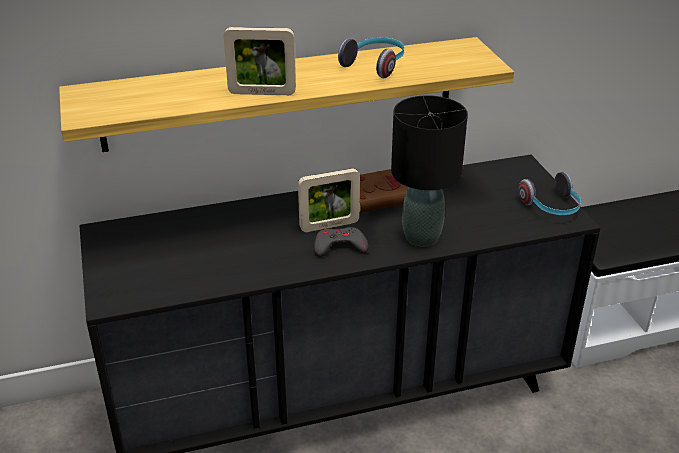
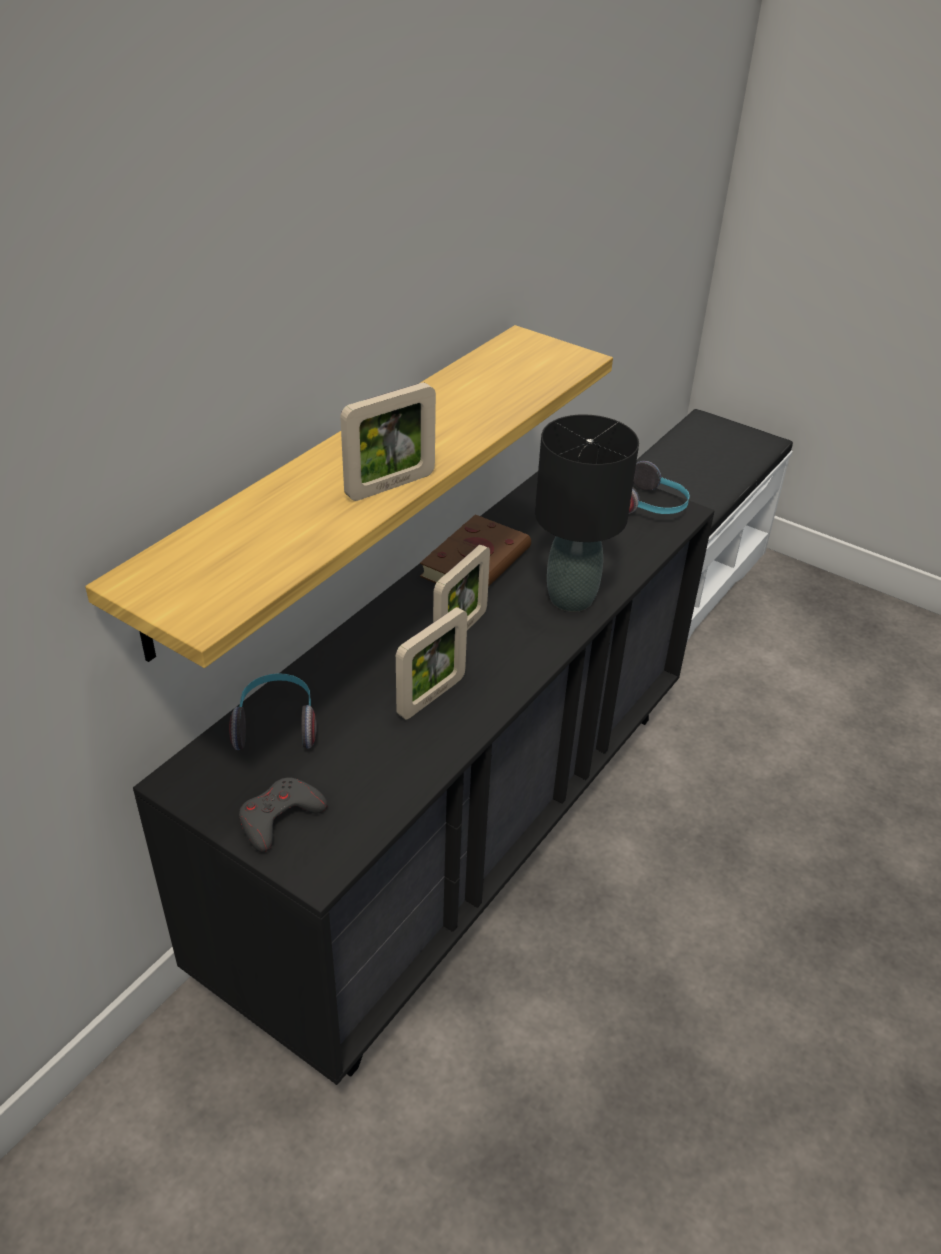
camera: 40 degrees left, 5 degrees up
grey game controller [314,227,369,257] -> grey game controller moved to [239,777,328,852]
headphones [338,37,404,78] -> headphones moved to [229,673,317,750]
none -> picture frame [396,607,467,719]

